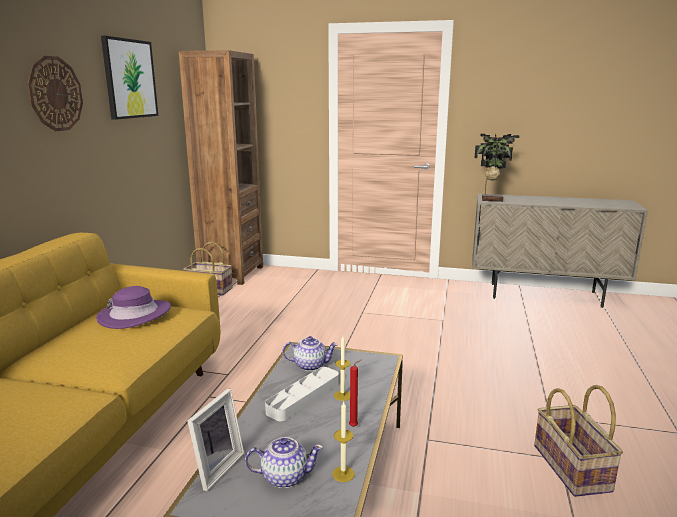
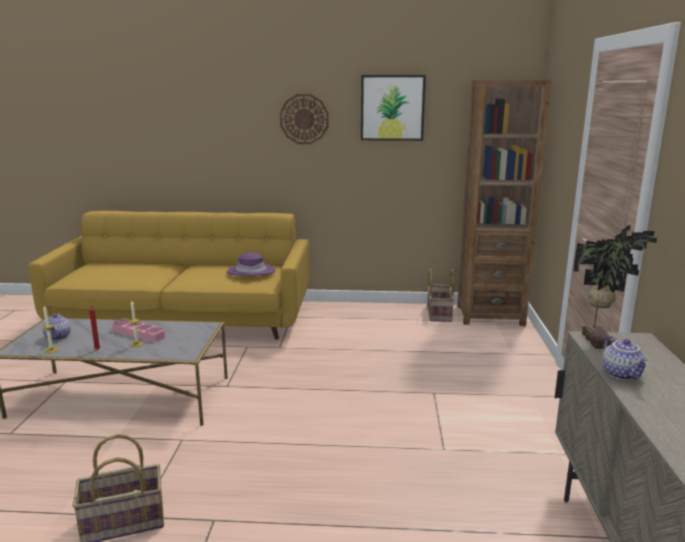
camera: 80 degrees right, 0 degrees up
picture frame [187,389,244,491] -> none
grey tray [265,367,339,421] -> pink tray [112,319,165,342]
teapot [283,336,338,371] -> teapot moved to [602,336,649,380]

